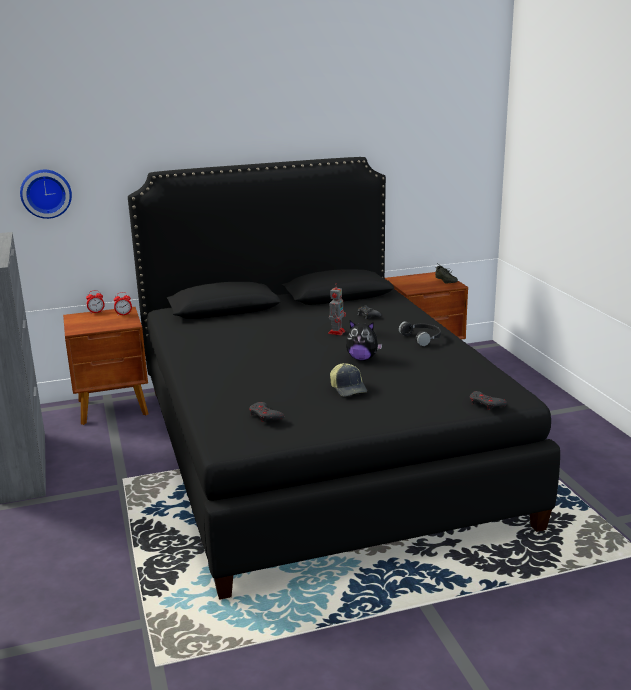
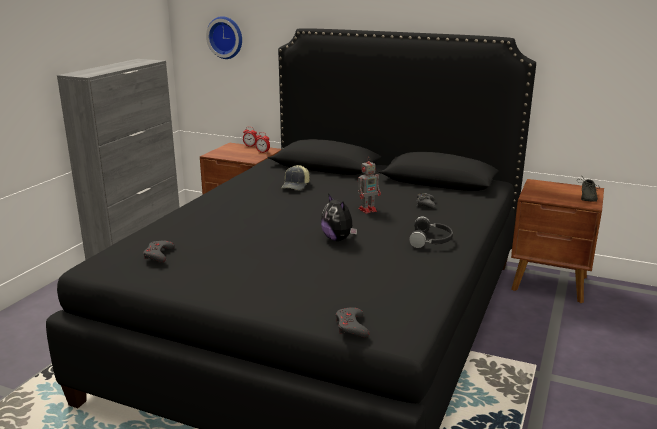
camera: 40 degrees right, 0 degrees up
cap [330,363,367,397] -> cap moved to [281,165,310,190]

